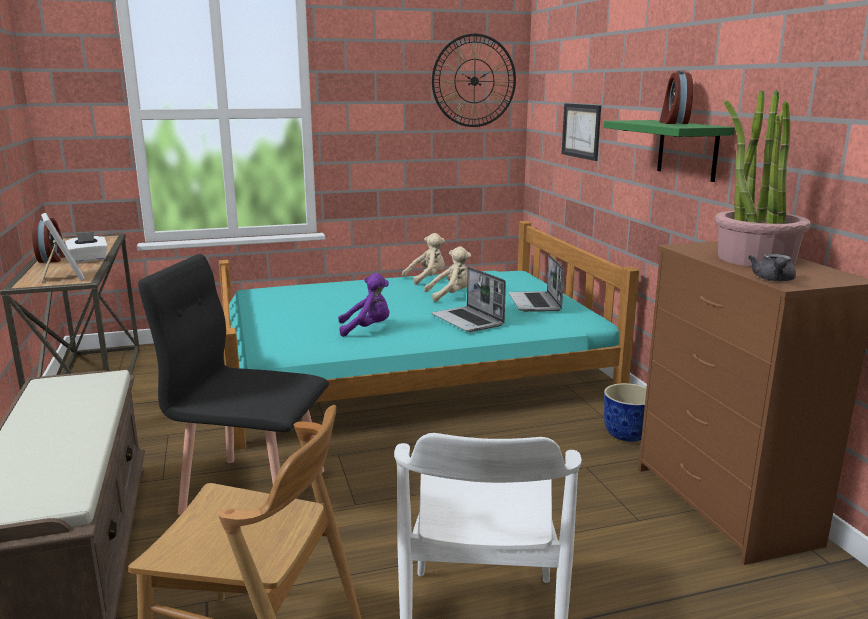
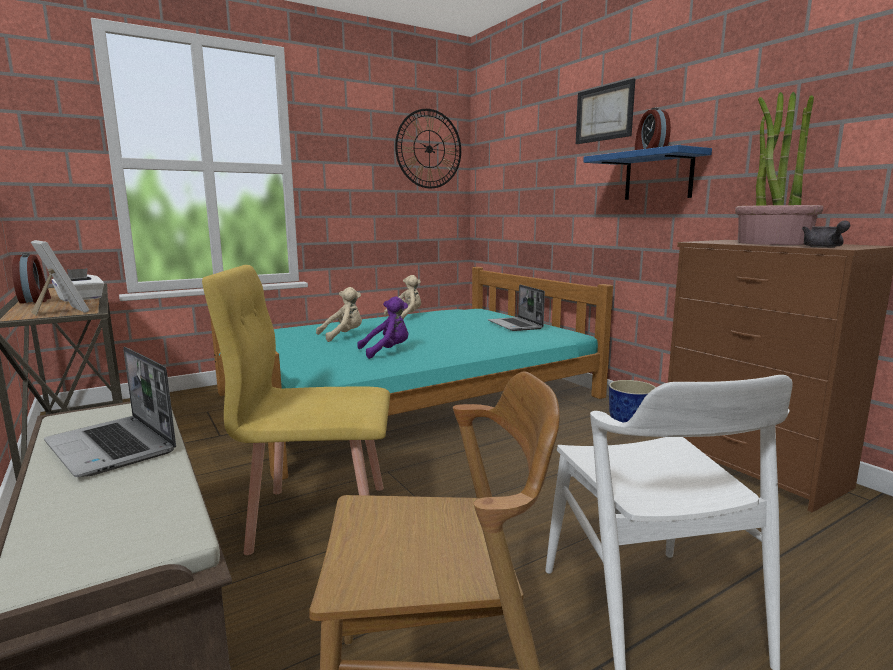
camera: 15 degrees left, 5 degrees down
black chair [138,254,329,515] -> yellow chair [202,265,390,555]
beige plush toy [424,246,471,302] -> beige plush toy moved to [316,287,362,342]
laptop [432,267,506,332] -> laptop moved to [44,347,176,477]
picture [562,103,601,161] -> picture moved to [576,78,635,144]
green shelf [604,120,735,182] -> blue shelf [583,145,712,200]

